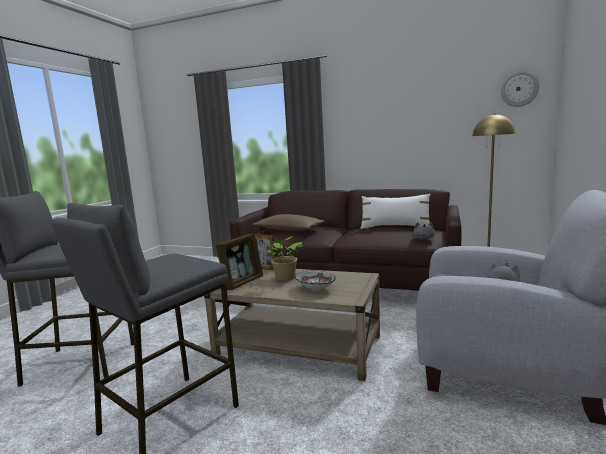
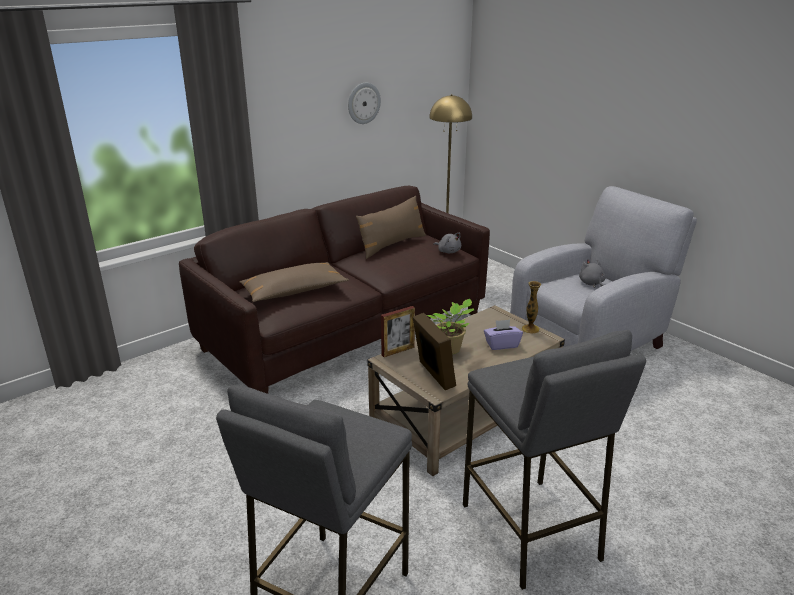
camera: 60 degrees left, 15 degrees up
bowl [295,271,336,290] -> purple tissue box [484,319,523,350]
white pillow [360,194,431,229] -> brown pillow [356,196,426,259]
wall clock [501,71,539,107] -> wall clock moved to [348,82,381,124]
none -> vase [522,281,541,334]

